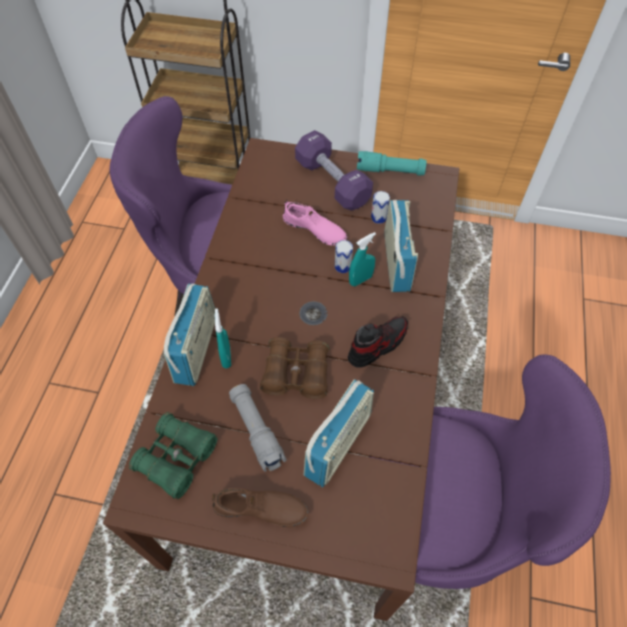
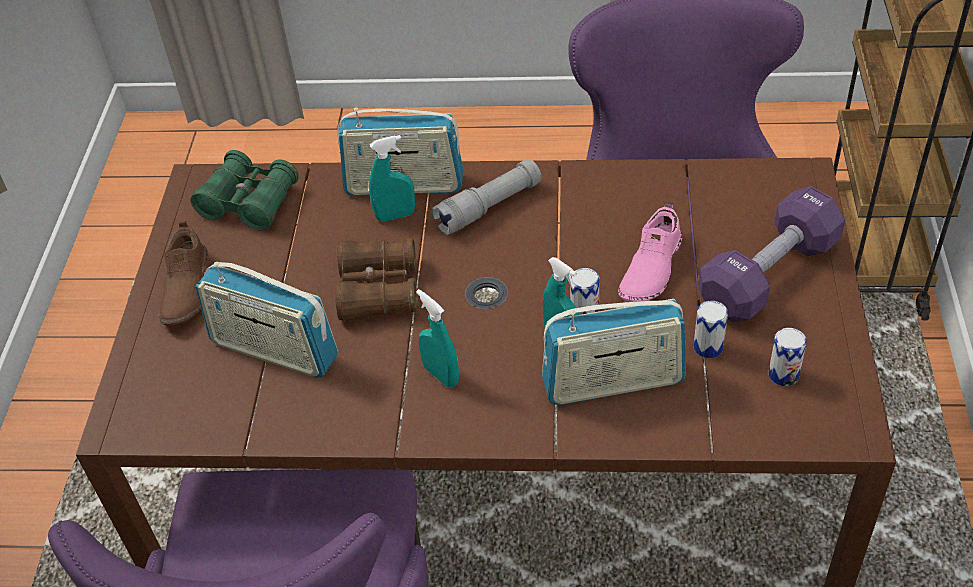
camera: 85 degrees right, 10 degrees down
grey flashlight [229,384,287,472] -> grey flashlight moved to [432,159,542,235]
shoe [348,316,408,368] -> turquoise spray bottle [416,289,459,387]
turquoise flashlight [357,151,427,176] -> none
none -> can [768,328,807,386]

